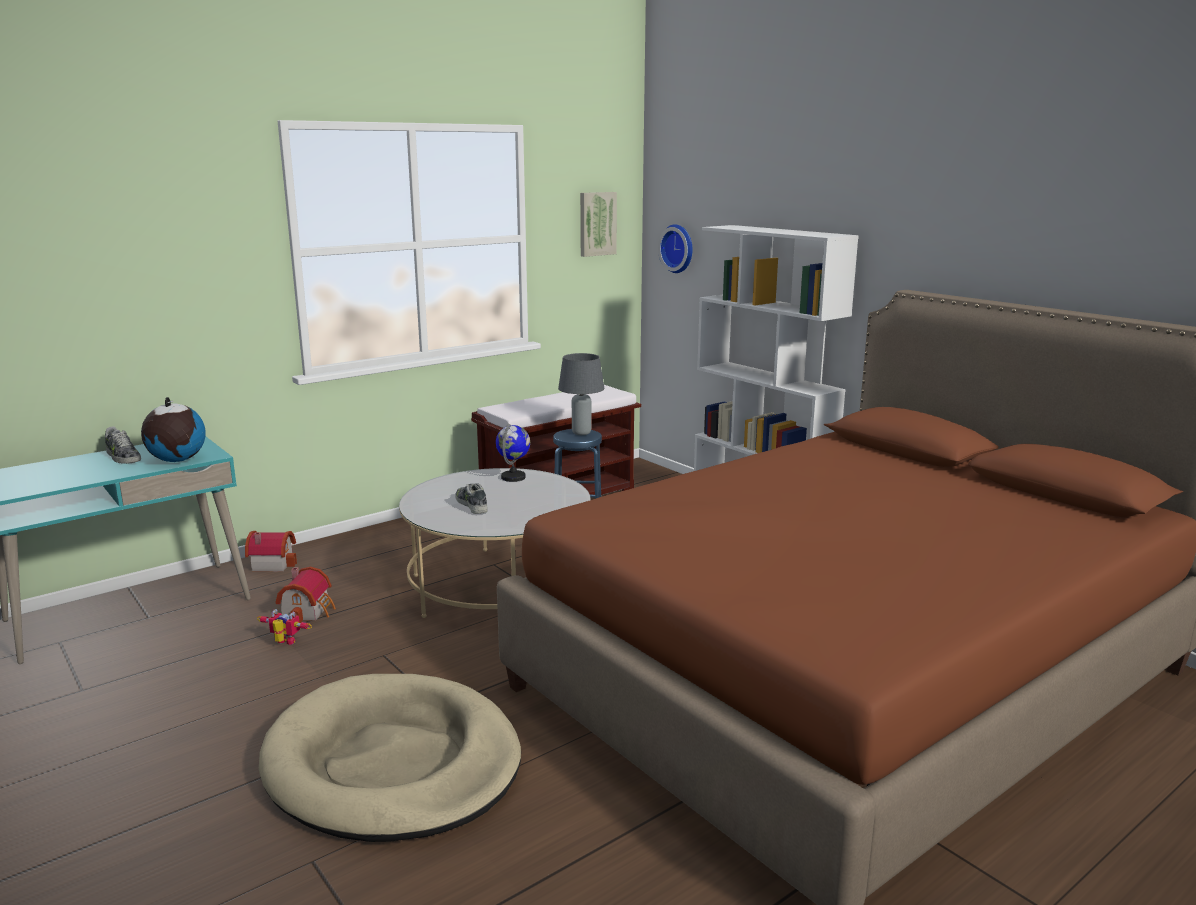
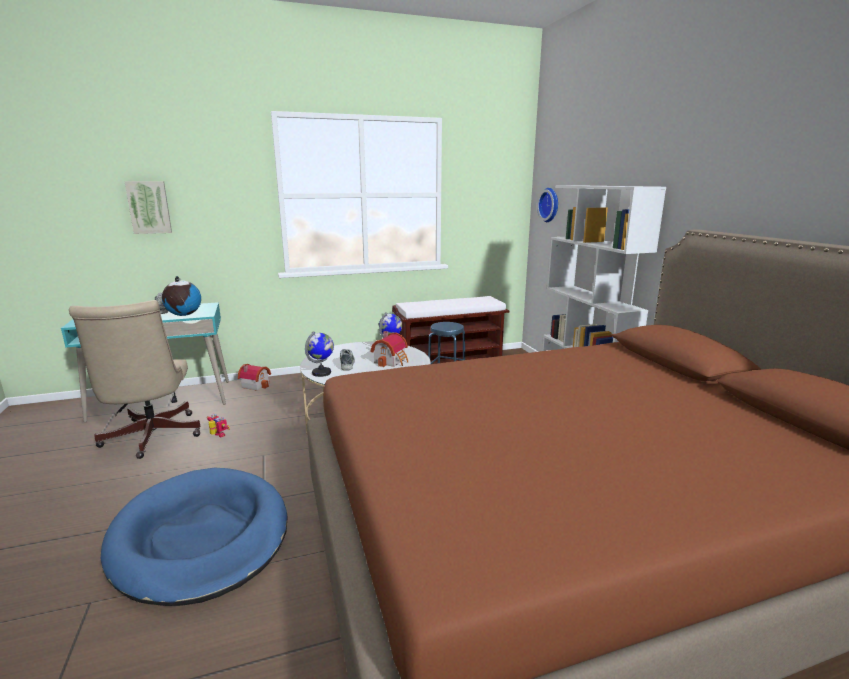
camera: 20 degrees right, 0 degrees up
beige dog bed [259,674,521,842] -> blue dog bed [101,467,288,606]
toy house [276,567,336,623] -> toy house moved to [370,331,408,367]
grey table lamp [558,353,605,435] -> none
picture [580,192,617,257] -> picture moved to [124,181,172,234]
none -> beige office chair [69,300,200,459]
none -> globe [305,331,334,377]

